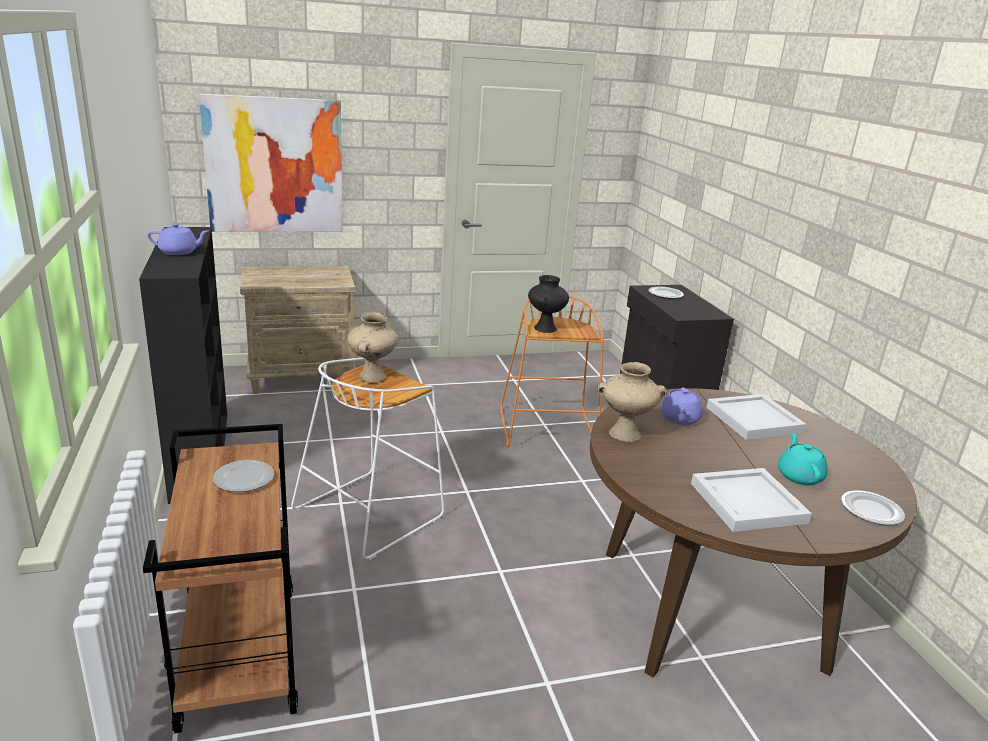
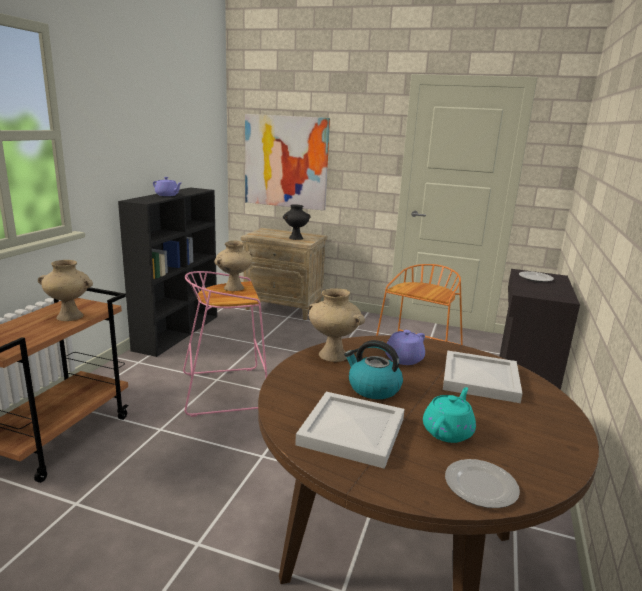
camera: 35 degrees right, 5 degrees down
plate [213,460,274,492] -> beige vase [38,260,93,321]
white stool [291,358,444,560] -> pink stool [183,271,267,417]
black vase [528,275,569,333] -> black vase moved to [283,204,311,240]
none -> kettle [344,340,403,399]

